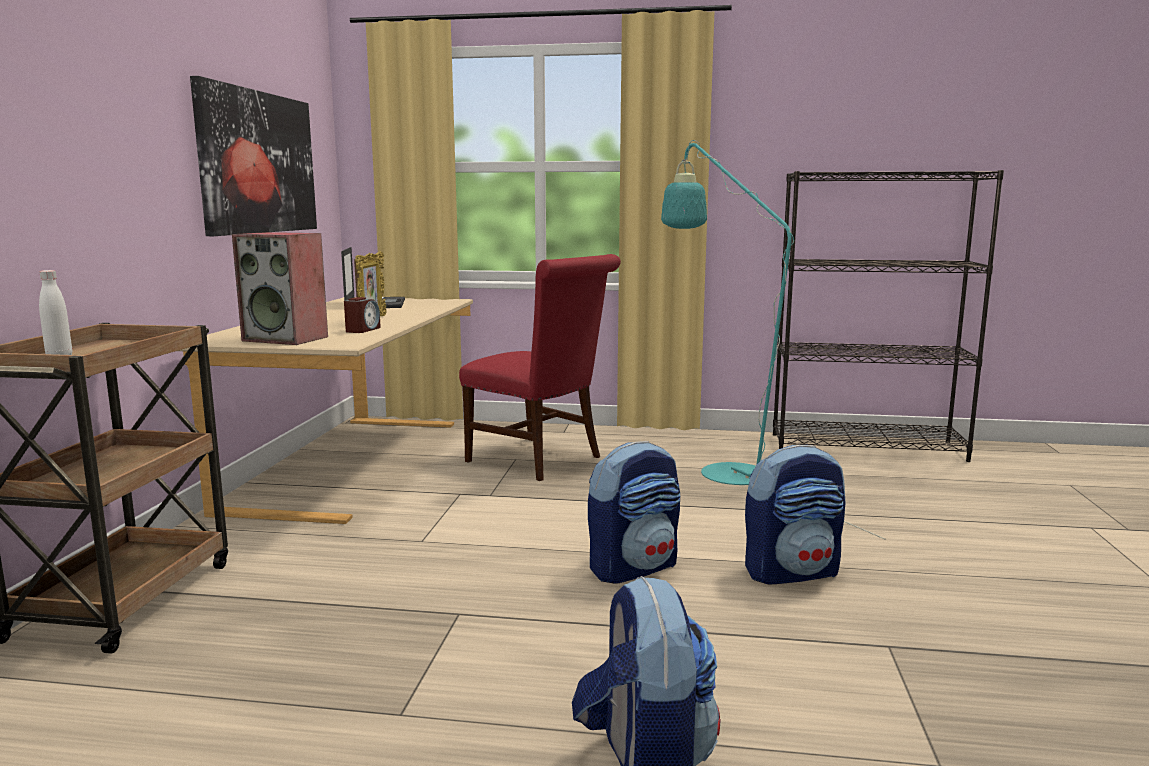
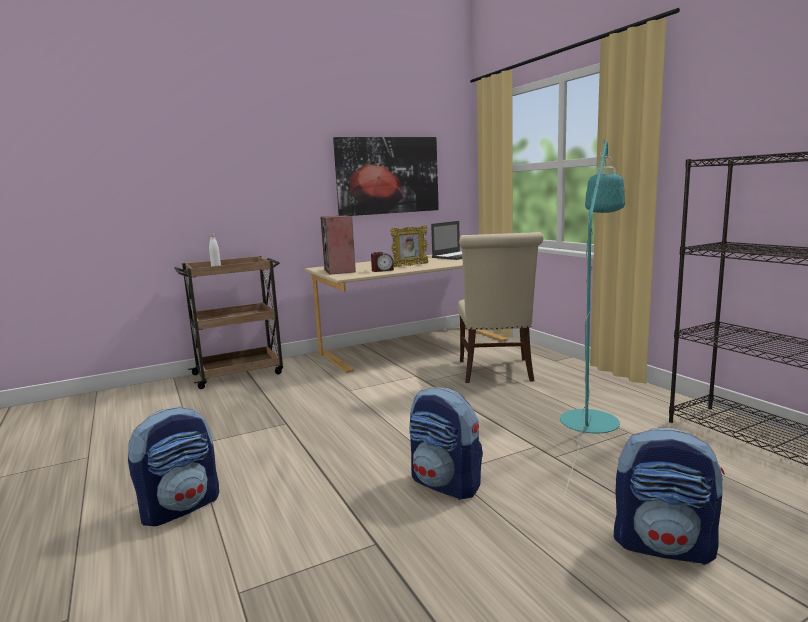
camera: 55 degrees right, 0 degrees up
red chair [459,254,621,481] -> beige chair [458,232,544,383]
backpack [588,441,680,584] -> backpack moved to [614,427,725,565]

